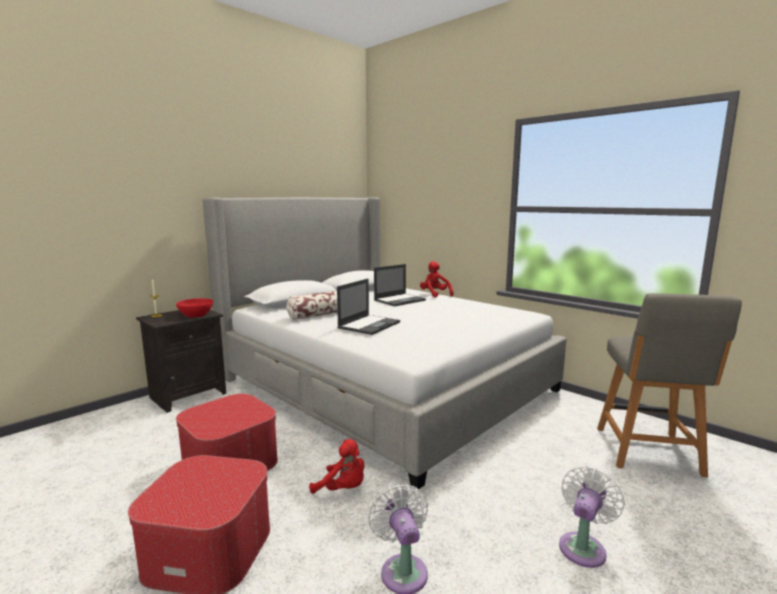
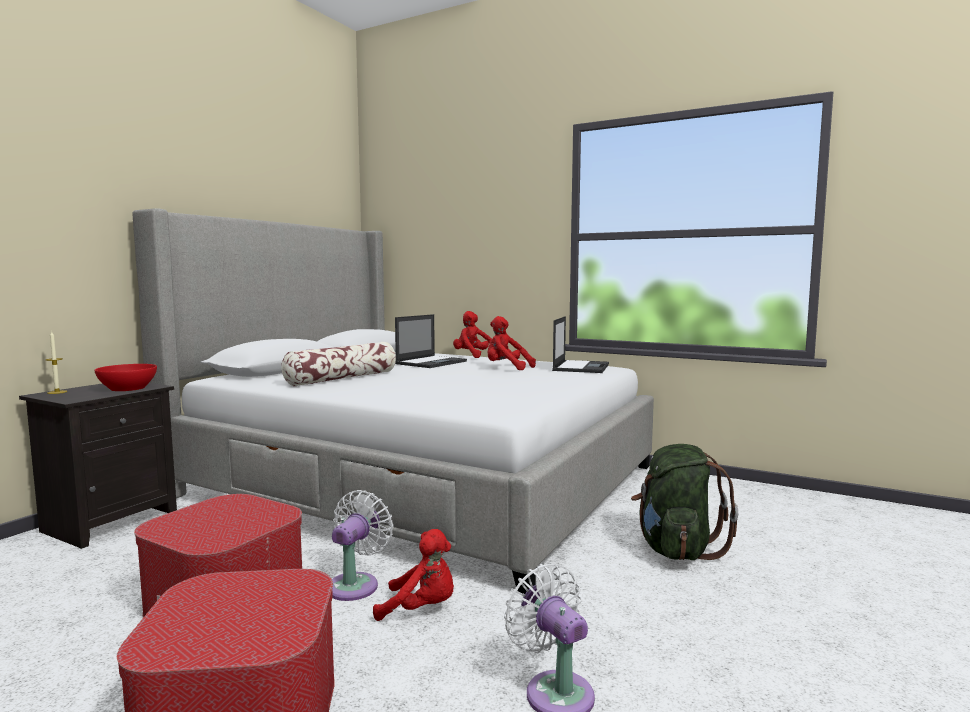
camera: 15 degrees left, 5 degrees down
laptop [337,279,400,335] -> laptop moved to [552,316,609,373]
white fan [559,466,625,568] -> white fan moved to [332,490,393,601]
grey chair [597,293,742,478] -> none
none -> red plush toy [488,316,536,370]
none -> green backpack [631,444,738,560]

